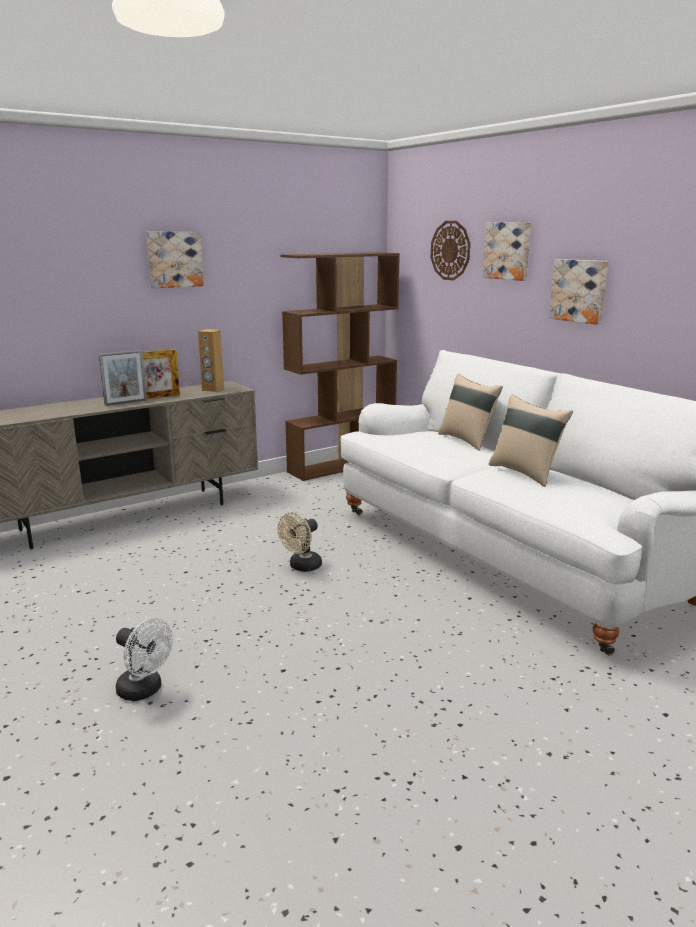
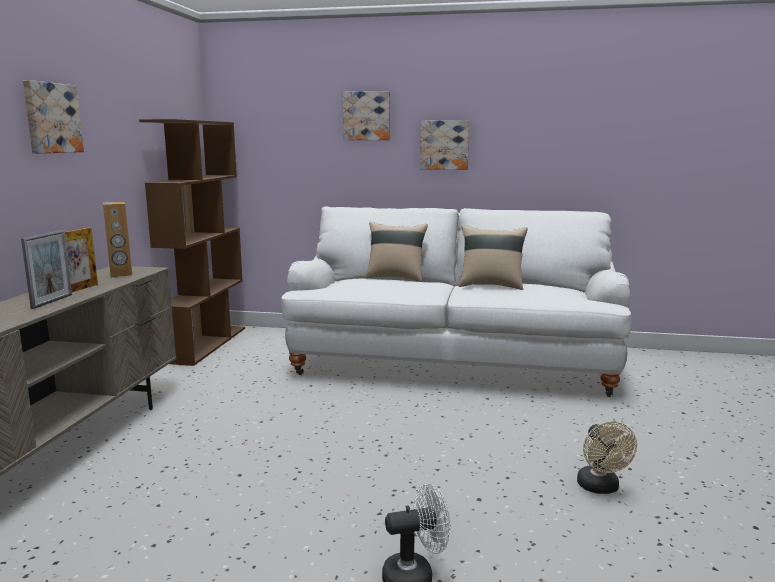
camera: 45 degrees left, 5 degrees down
beige fan [278,512,322,572] -> beige fan moved to [577,421,637,494]
wall clock [431,221,470,280] -> none

